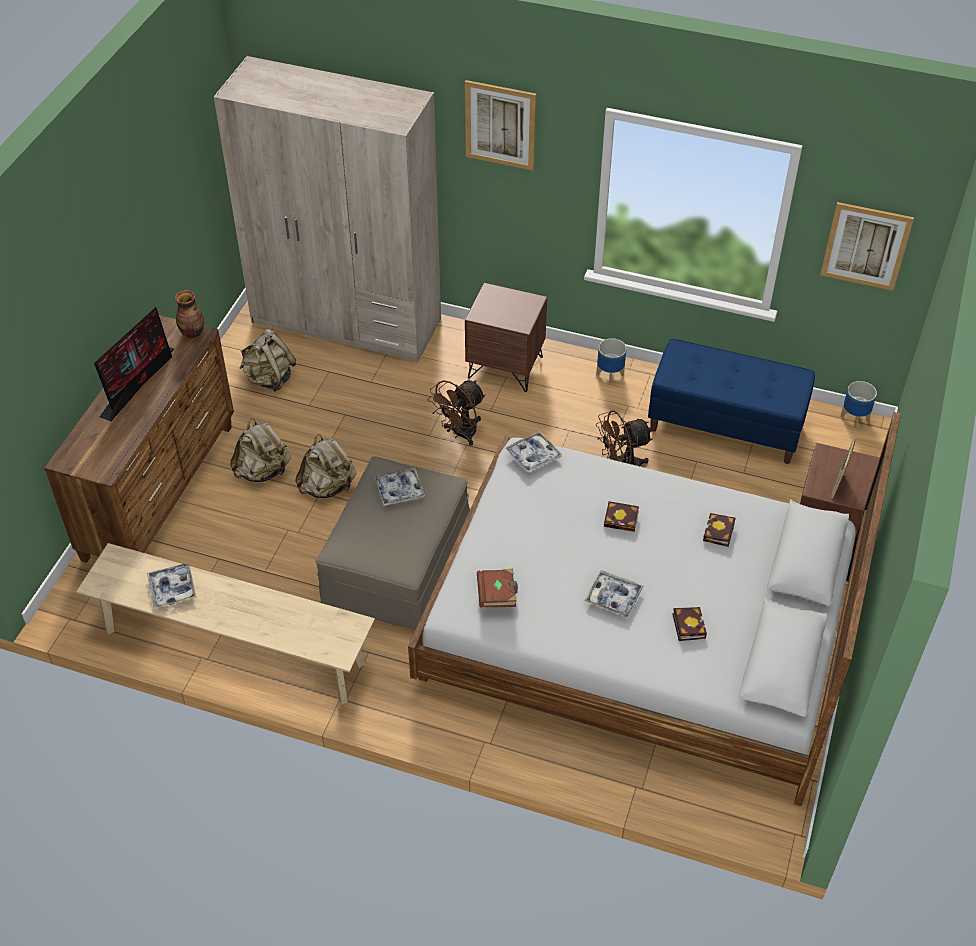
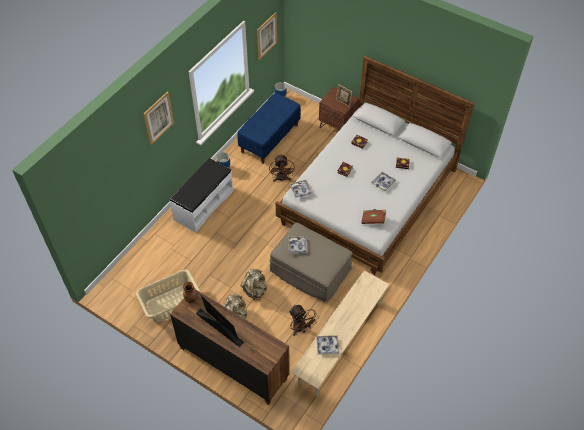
camera: 75 degrees left, 5 degrees up
beige wardrobe [214,56,441,363] -> none
beige backpack [239,329,296,392] -> beige laundry basket [136,270,200,323]
brown fan [428,380,485,446] -> brown fan moved to [289,305,319,336]
brown nightstand [465,283,547,392] -> white bench [170,158,233,233]

